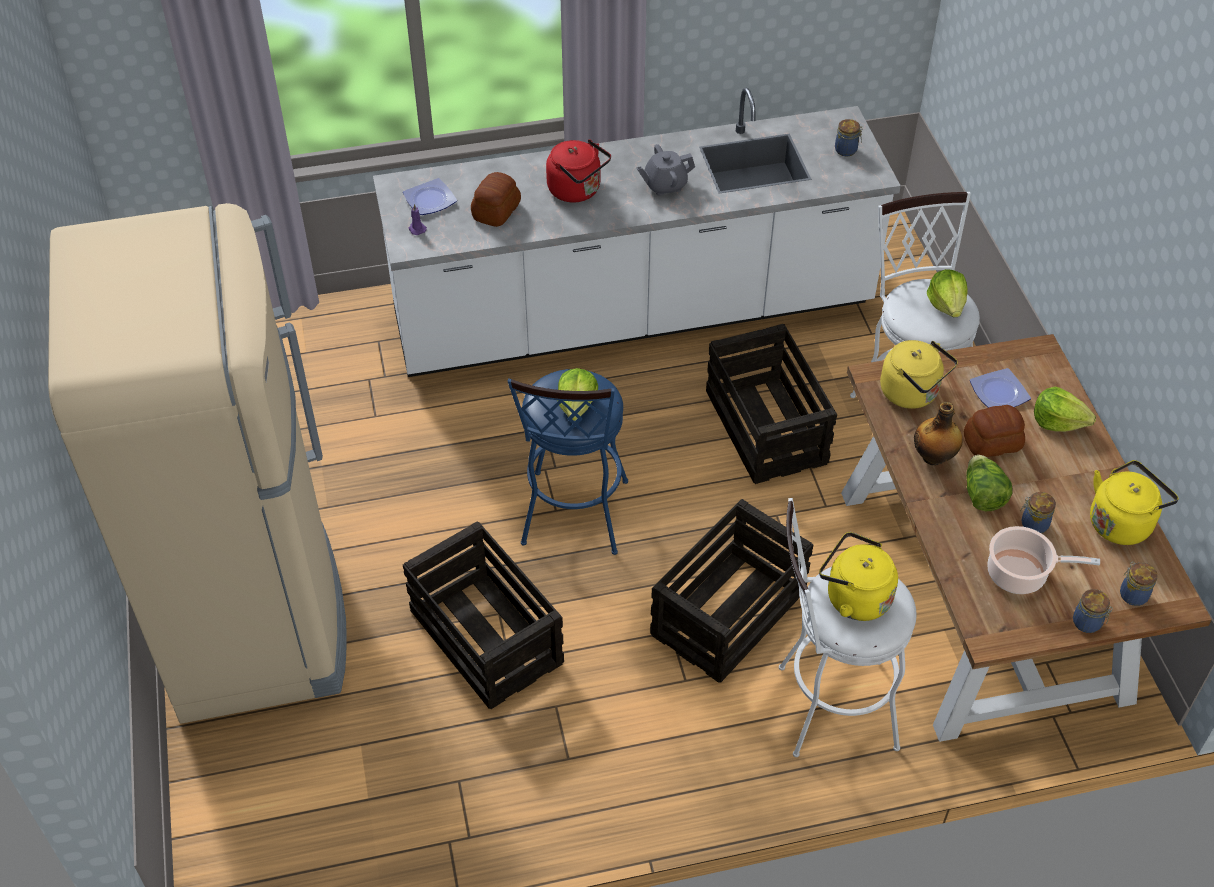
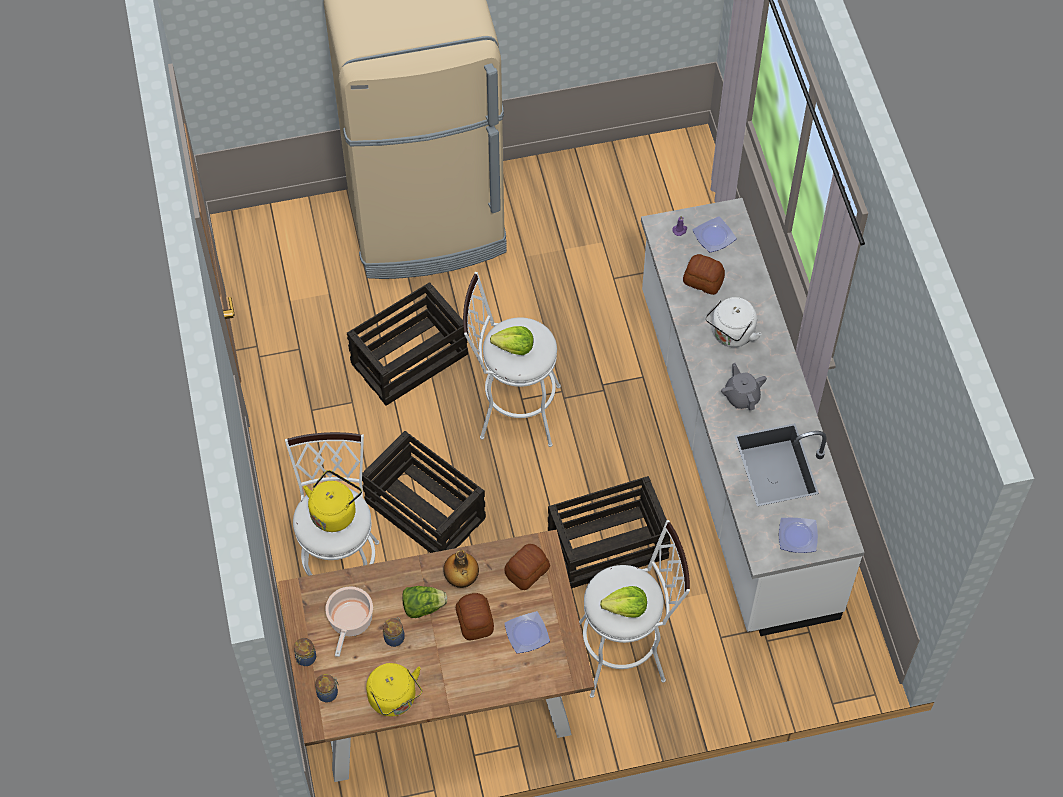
camera: 90 degrees right, 10 degrees up
blue stool [508,369,628,555] -> white stool [463,272,561,447]
red kettle [546,139,611,202] -> white kettle [705,297,762,347]
jar [835,119,863,156] -> plate [779,518,818,553]
yellow kettle [880,340,958,409] -> bread [504,544,550,590]
lettuce [1034,387,1096,432] -> none

